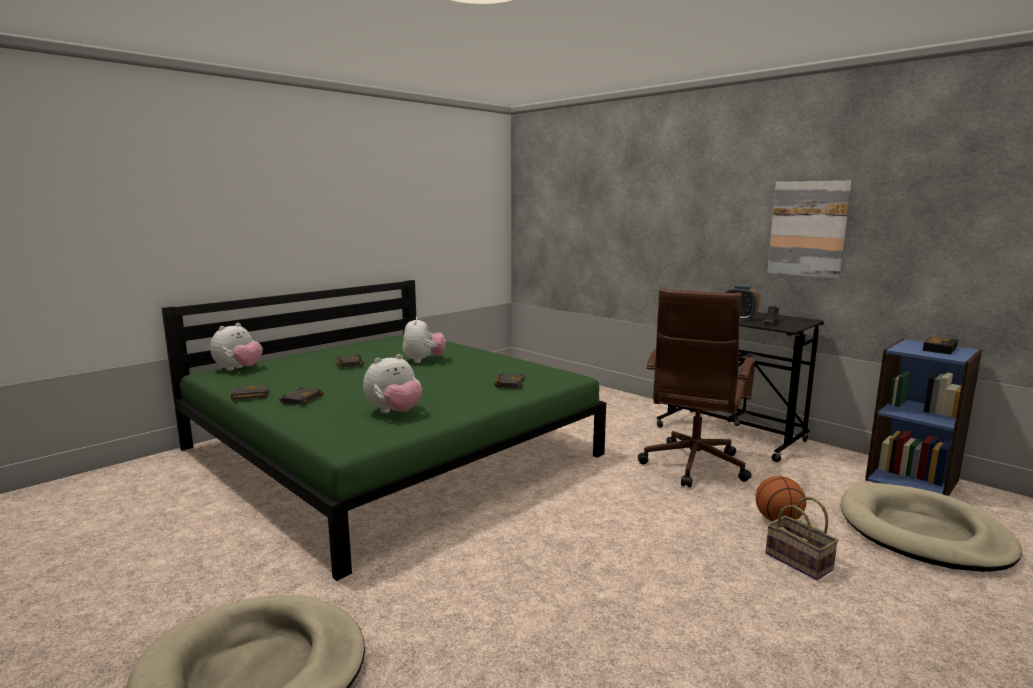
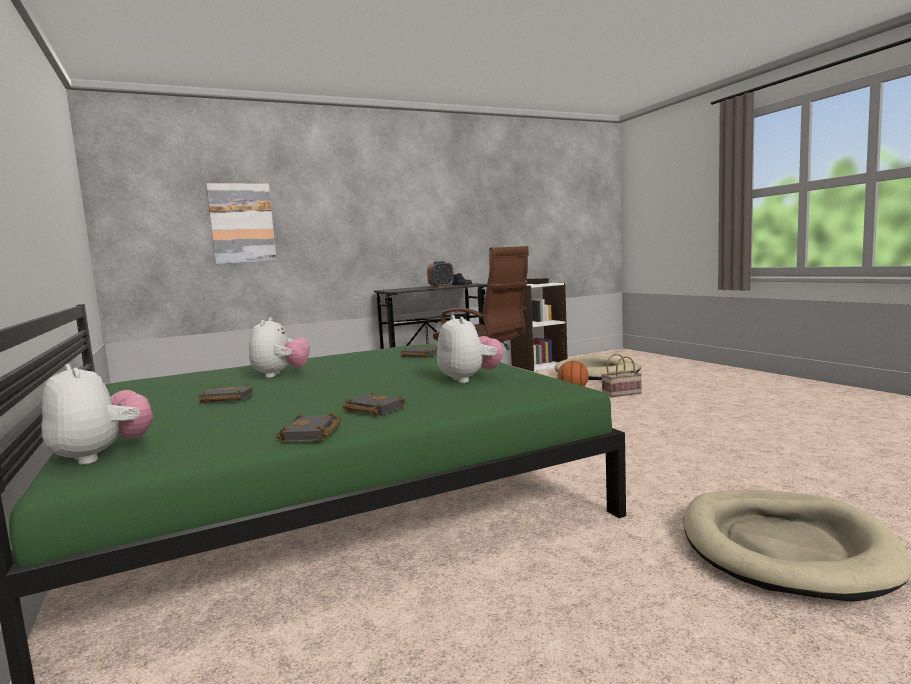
camera: 70 degrees left, 5 degrees down
plush toy [403,317,446,363] -> plush toy turned 75 degrees clockwise [249,318,310,378]
picture [767,181,851,279] -> picture moved to [206,183,277,264]
blue bookcase [865,339,982,496] -> white bookcase [510,282,568,372]

